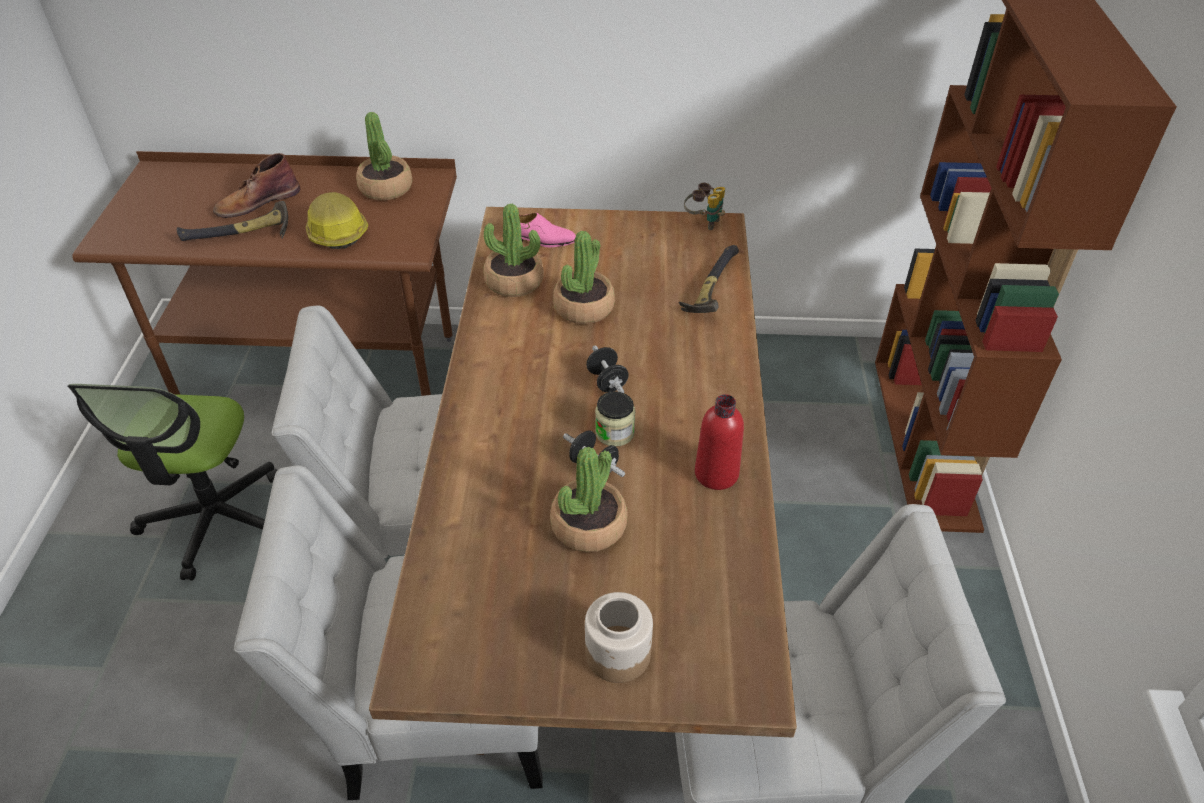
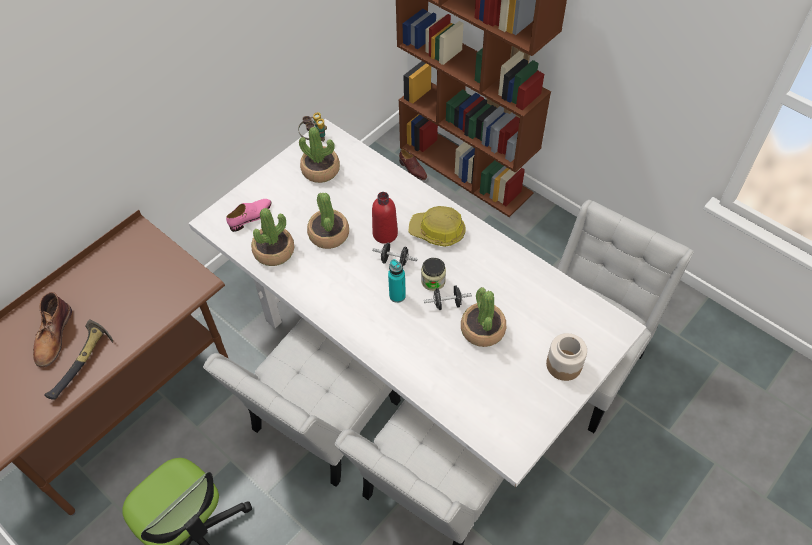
camera: 50 degrees left, 10 degrees up
hard hat [306,192,368,249] -> hard hat moved to [408,206,466,247]
potted plant [356,112,412,200] -> potted plant moved to [299,127,340,183]
brown dining table [369,207,797,755] -> white dining table [189,119,646,487]
hammer [679,245,739,313] -> none
red bottle [695,394,744,490] -> red bottle moved to [372,192,398,244]
none -> turquoise bottle [388,259,406,303]
none -> brown shoe [399,149,427,180]

